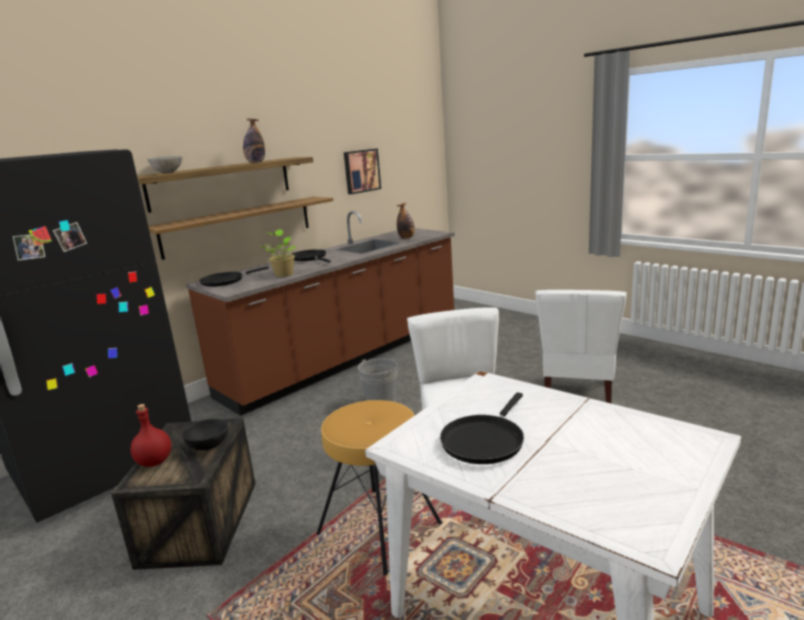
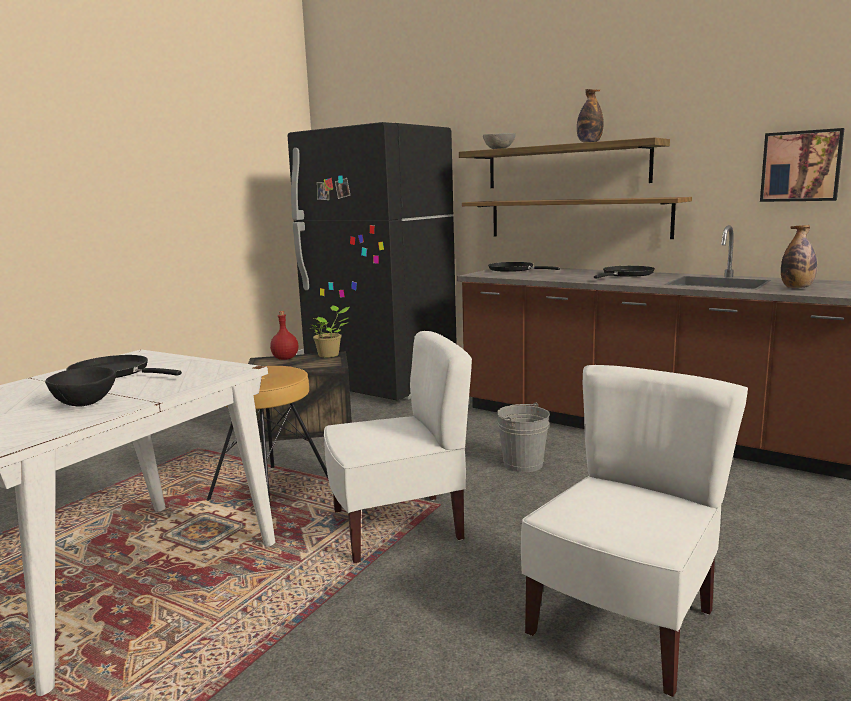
camera: 80 degrees right, 5 degrees down
black bowl [182,419,229,450] -> black bowl moved to [45,367,116,407]
potted plant [260,229,296,277] -> potted plant moved to [310,305,349,358]
white chair [536,290,627,403] -> white chair turned 120 degrees clockwise [521,365,748,697]

